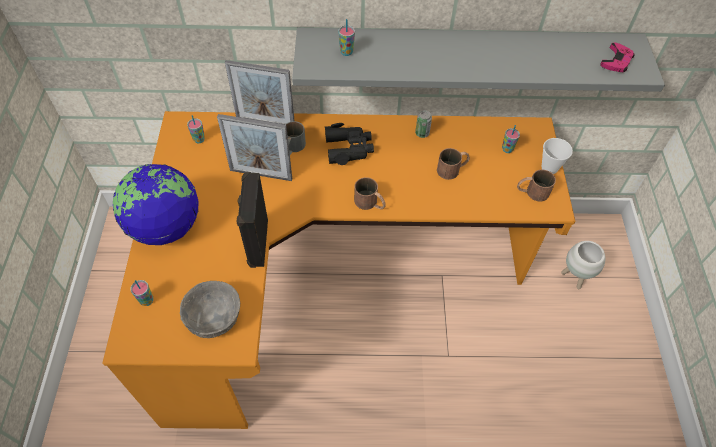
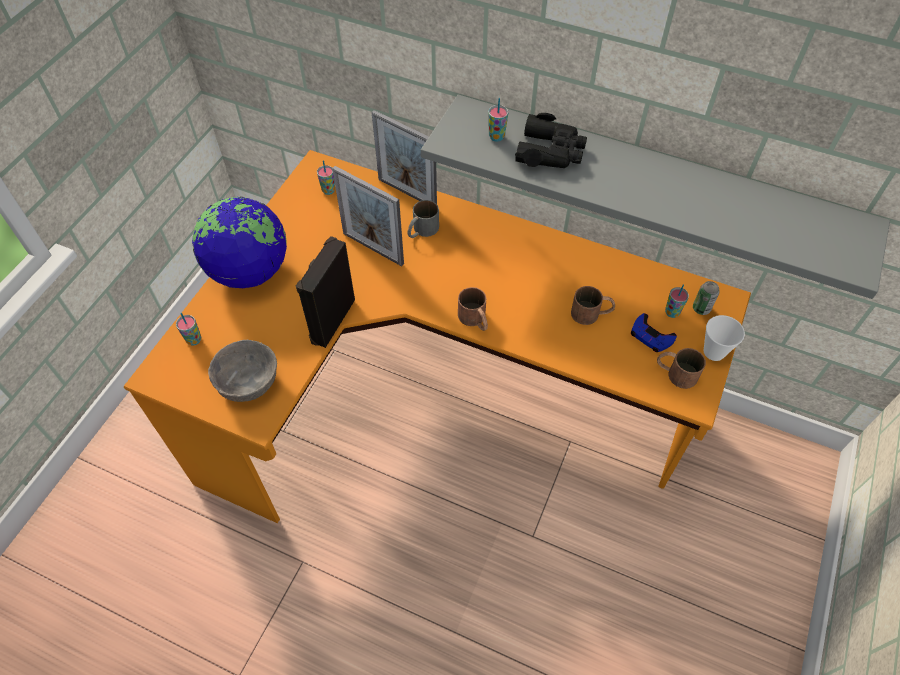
camera: 25 degrees right, 0 degrees up
black binoculars [325,123,374,165] -> black binoculars moved to [515,113,587,168]
can [415,110,432,138] -> can moved to [693,281,720,315]
white planter [561,241,605,289] -> none
pink game controller [600,42,634,72] -> none
none -> blue game controller [631,313,677,352]

